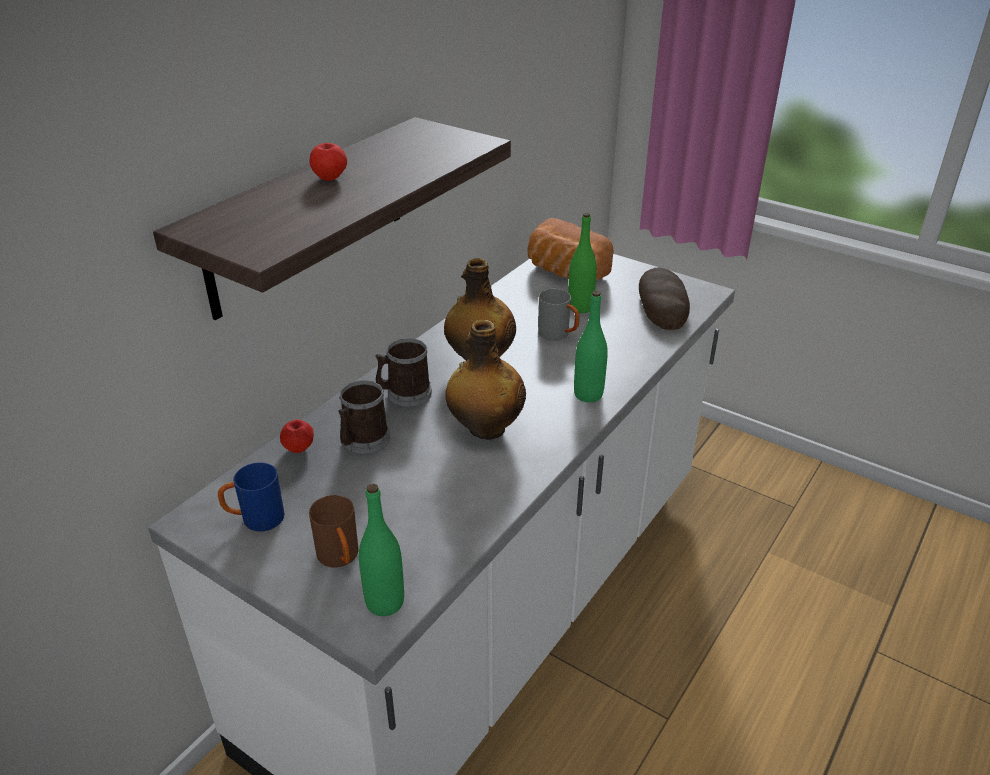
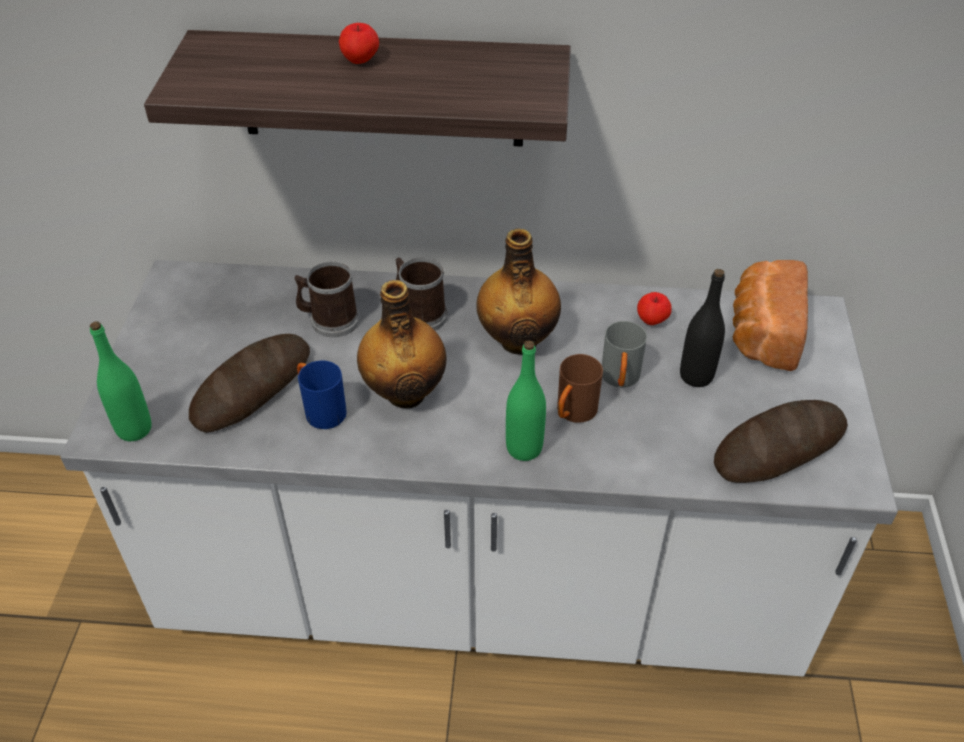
camera: 60 degrees right, 10 degrees up
blue mug [218,462,285,532] -> blue mug moved to [297,361,347,429]
apple [280,420,314,453] -> apple moved to [637,292,672,325]
brown mug [309,495,359,567] -> brown mug moved to [557,354,603,423]
green bottle [568,213,597,313] -> black bottle [680,269,725,387]
none -> bread [189,334,310,433]

